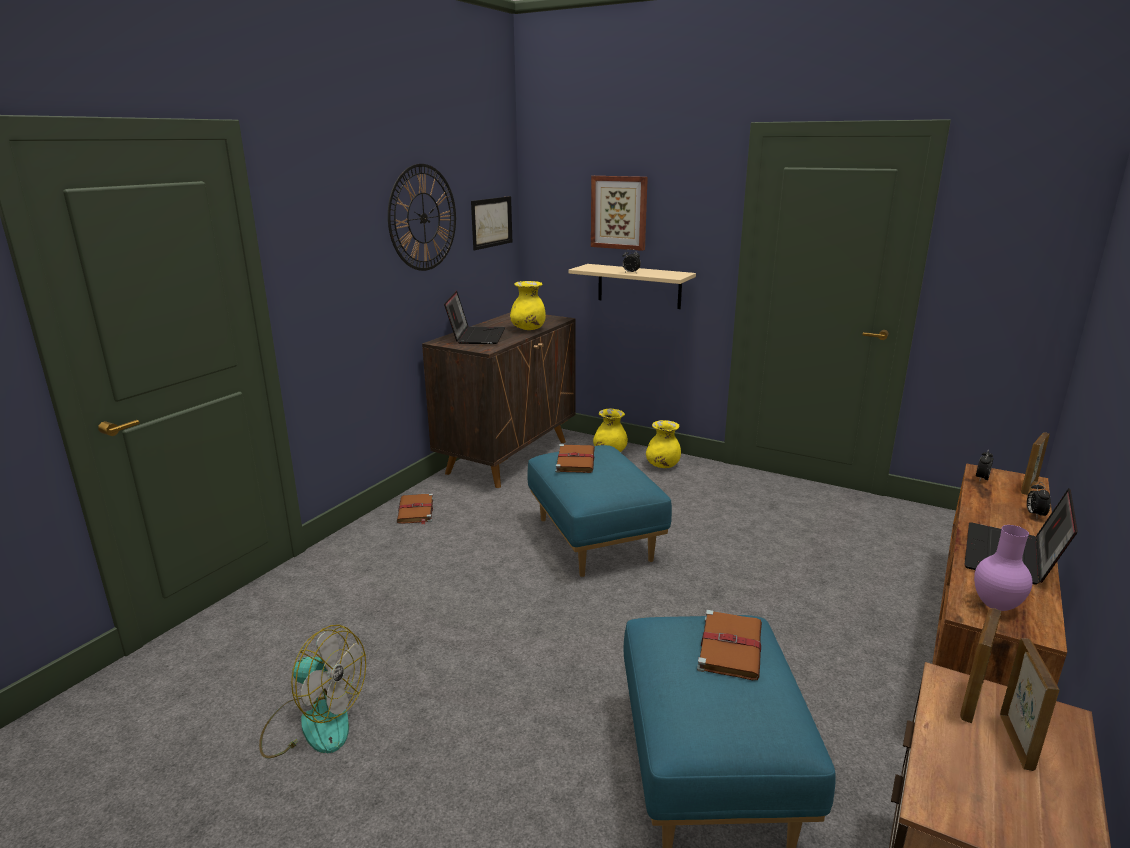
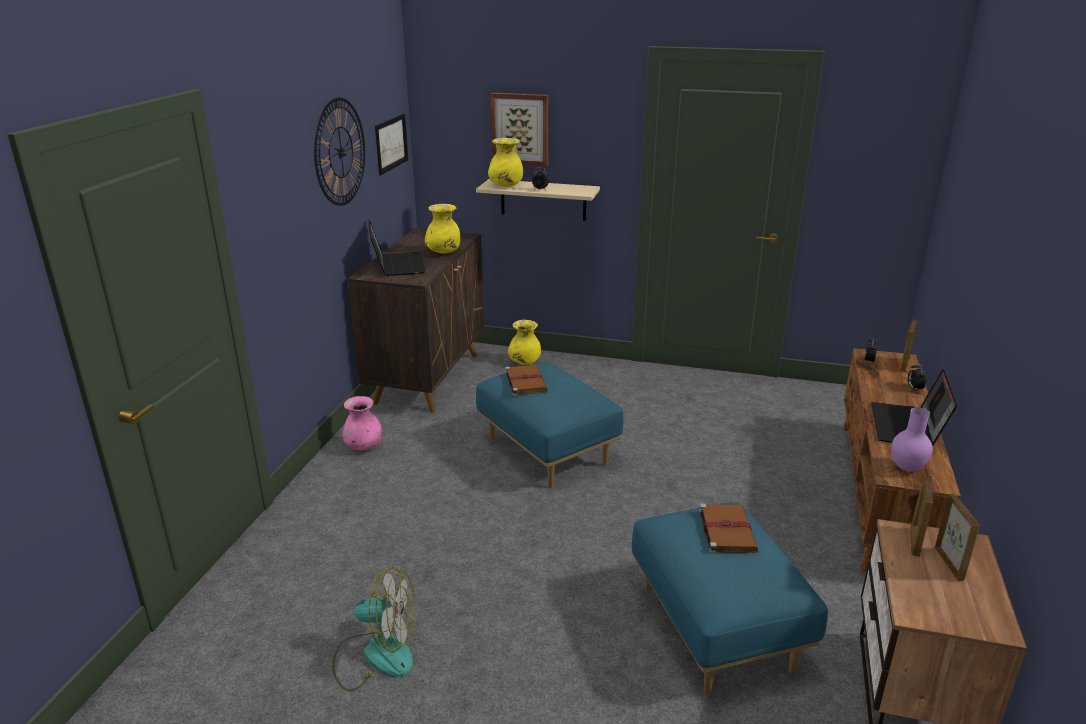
camera: 15 degrees left, 5 degrees up
brown book [397,493,434,525] -> pink vase [343,396,383,450]
yellow vase [646,420,681,468] -> yellow vase moved to [488,138,523,187]

